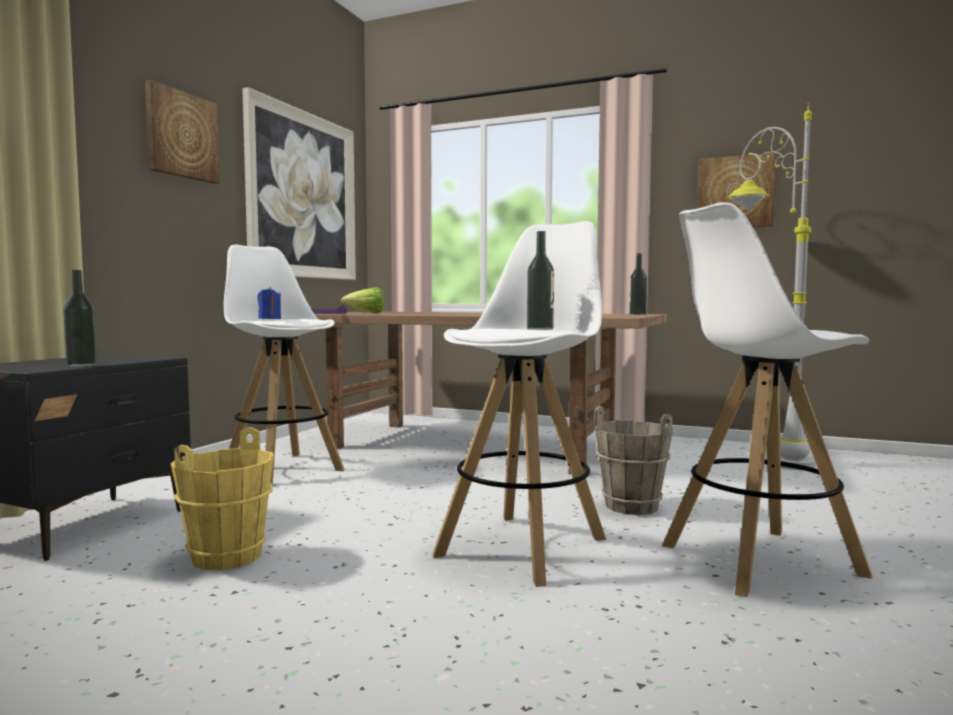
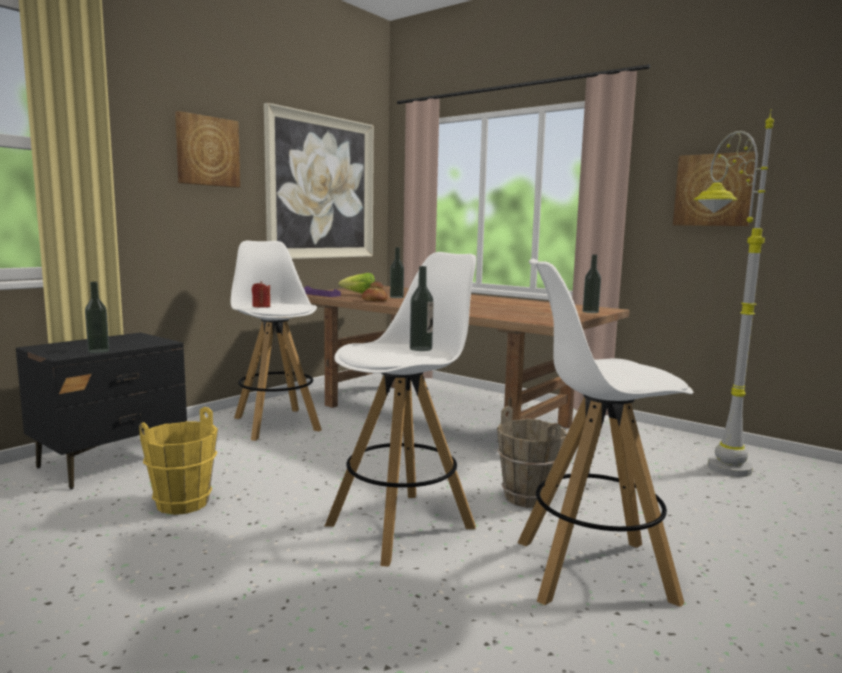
camera: 15 degrees right, 5 degrees up
blue candle [258,287,281,319] -> red candle [252,281,270,308]
none -> bread [362,281,388,302]
none -> bottle [390,247,404,298]

